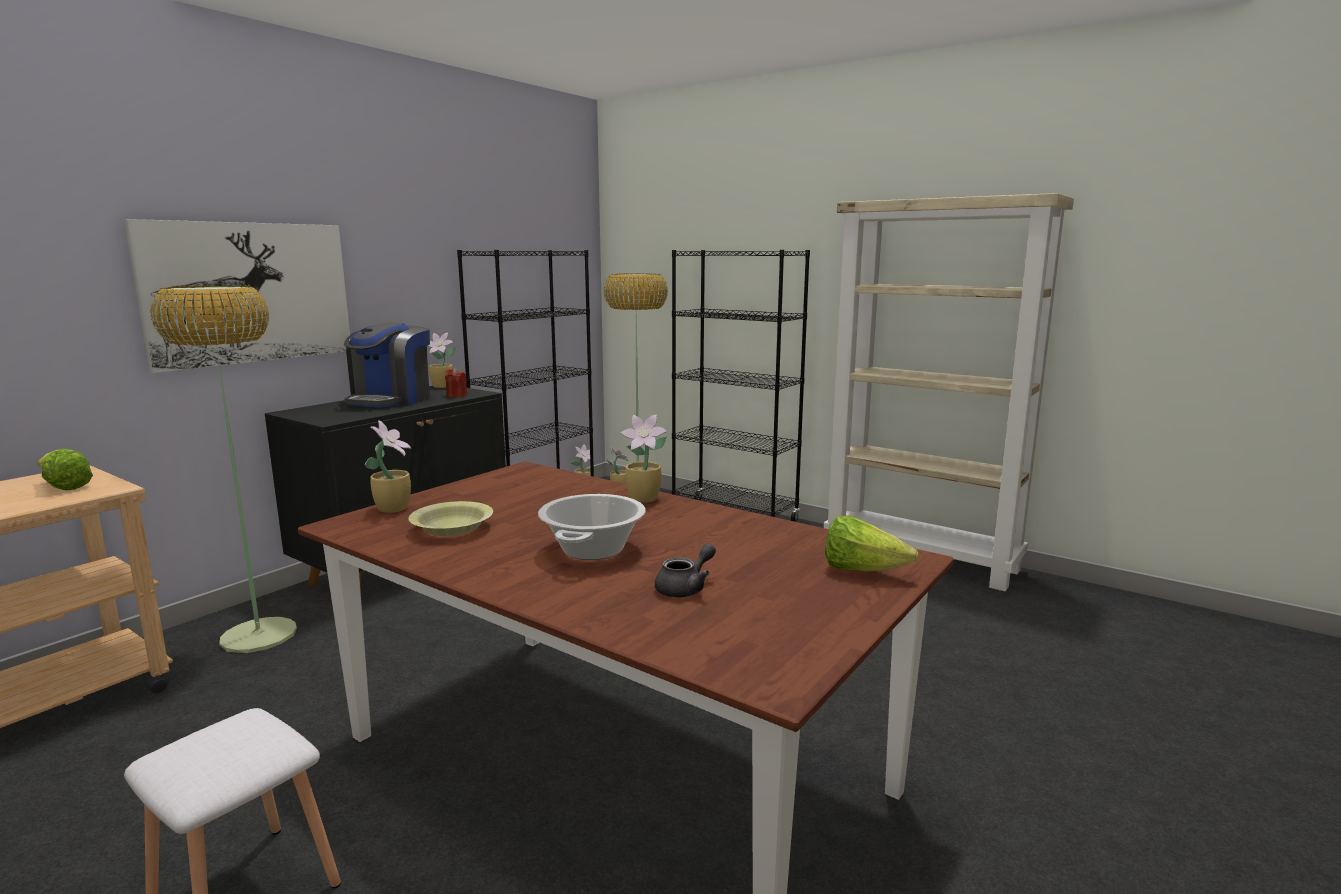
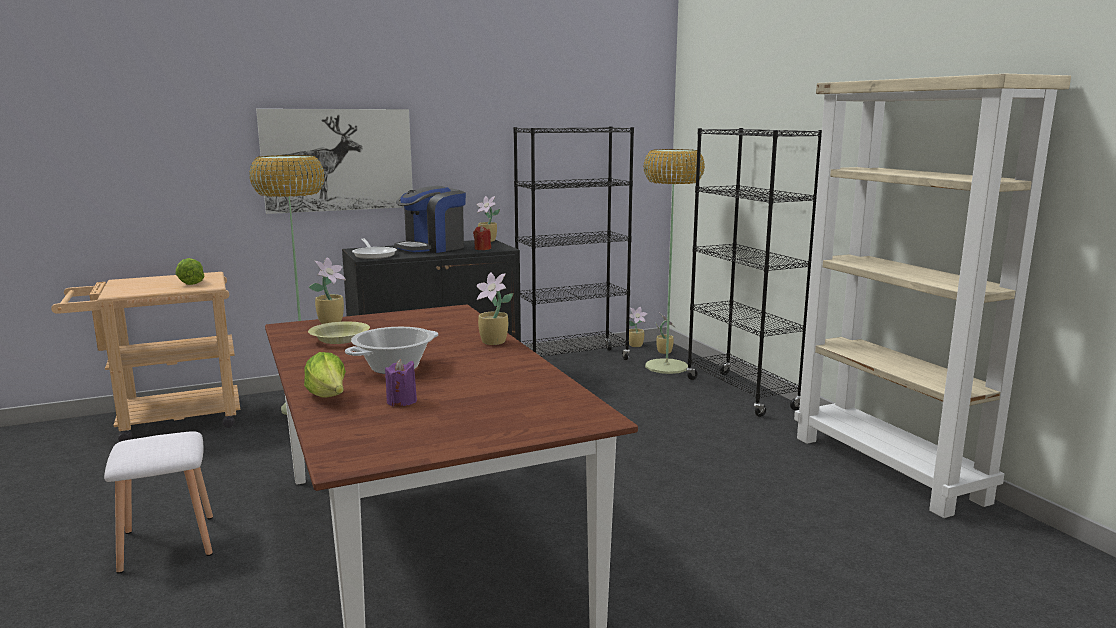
camera: 30 degrees right, 0 degrees up
grey teapot [655,543,716,597] -> purple candle [385,359,417,406]
lettuce [825,515,919,571] -> lettuce moved to [304,352,346,398]
none -> frying pan [352,238,397,259]

